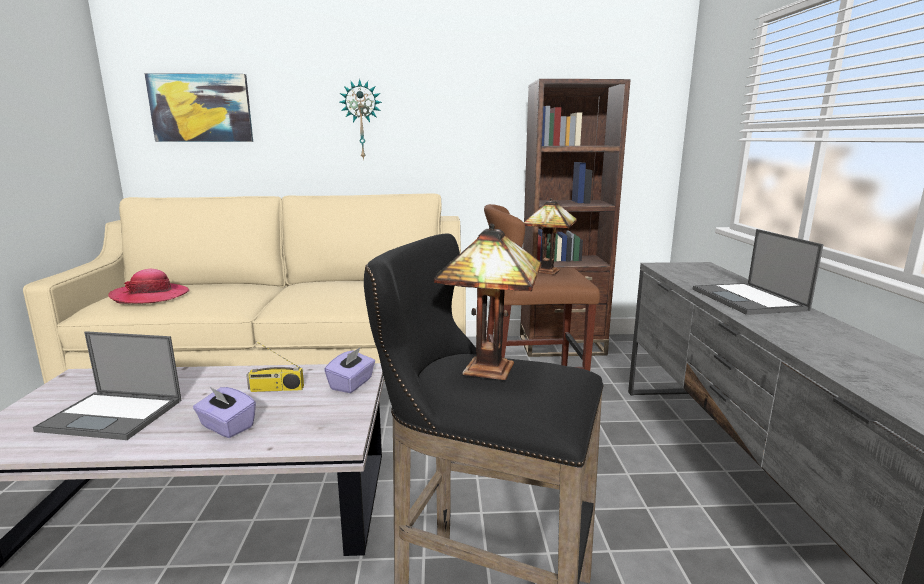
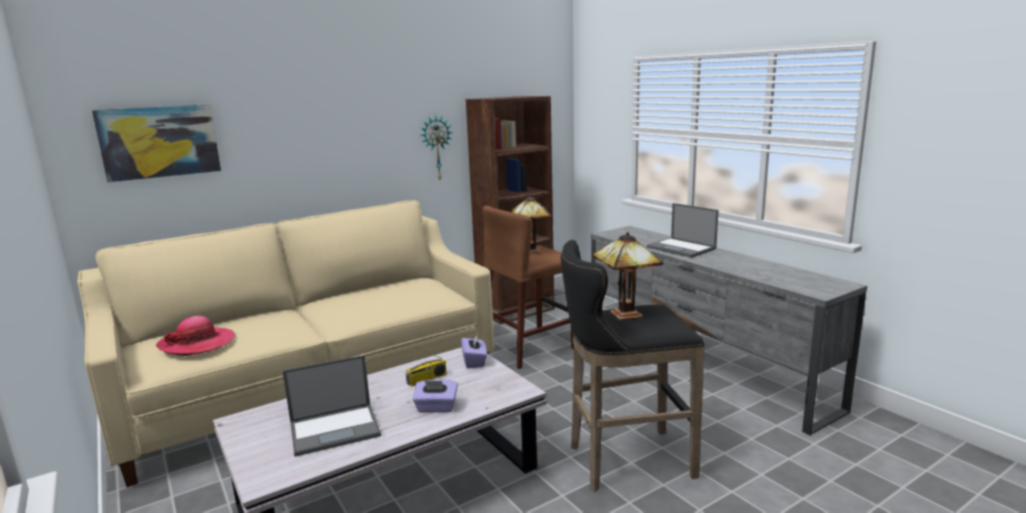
camera: 30 degrees left, 0 degrees up
wall clock [340,79,382,160] -> wall clock moved to [421,115,453,180]

